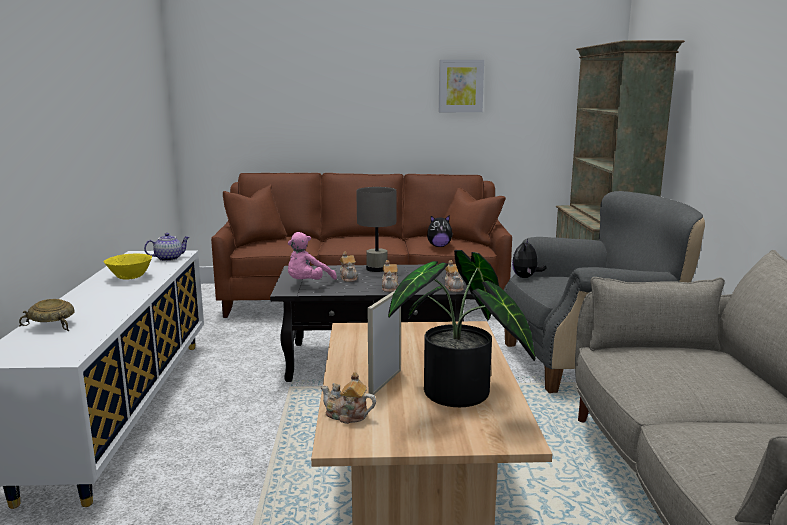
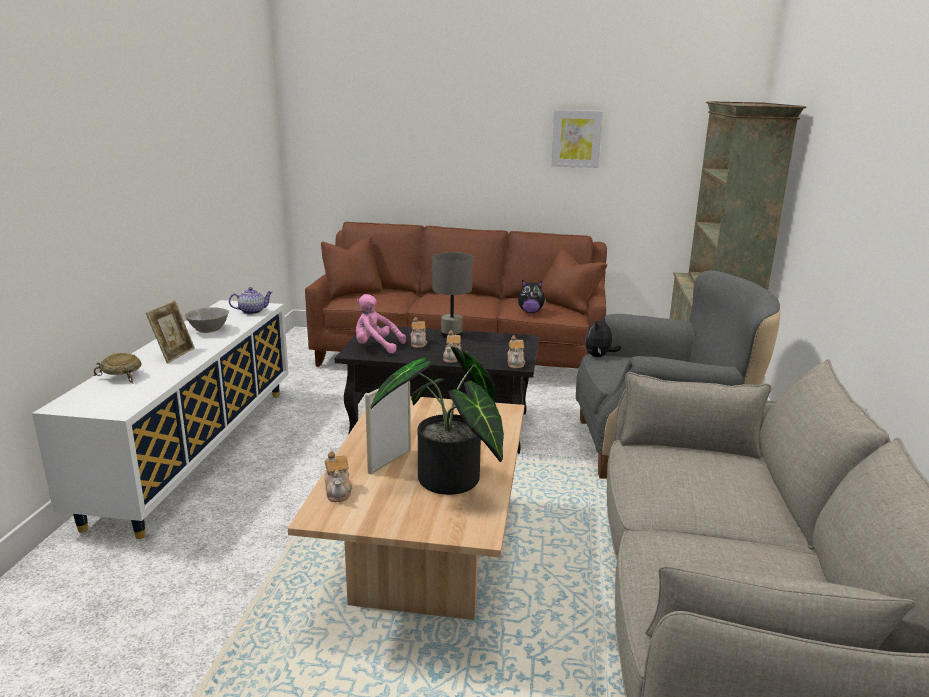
camera: 10 degrees right, 5 degrees up
yellow bowl [104,253,152,280] -> grey bowl [185,307,229,333]
pink plush toy [288,232,337,280] -> pink plush toy turned 60 degrees clockwise [356,294,406,353]
teapot [321,372,376,424] -> teapot turned 135 degrees counterclockwise [324,451,352,502]
none -> picture frame [146,300,195,364]

